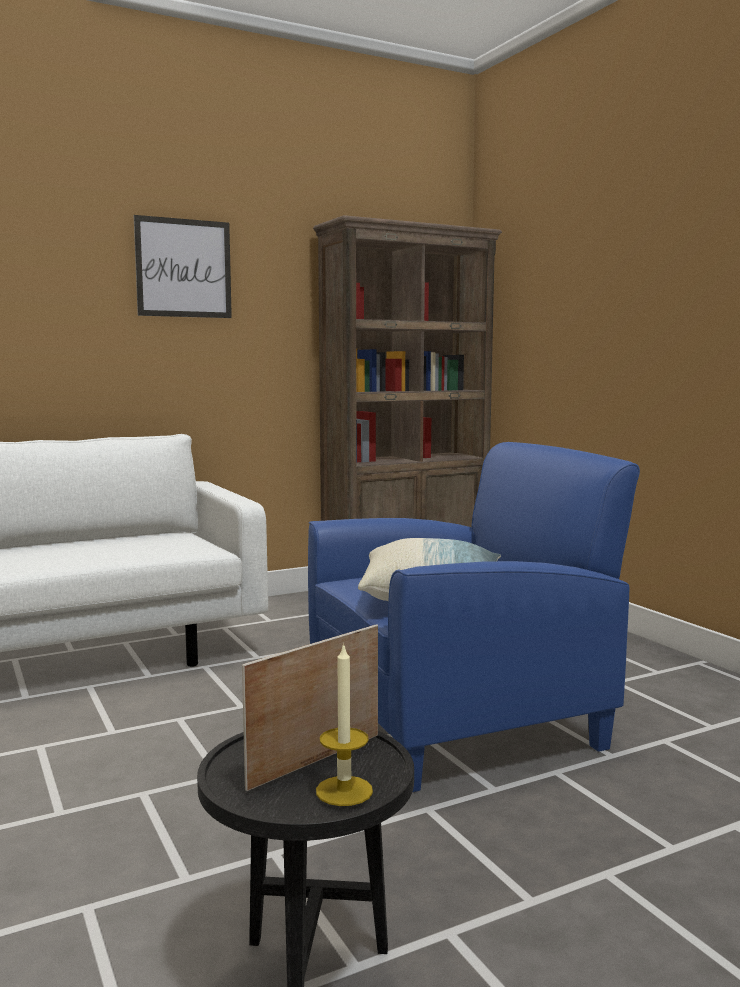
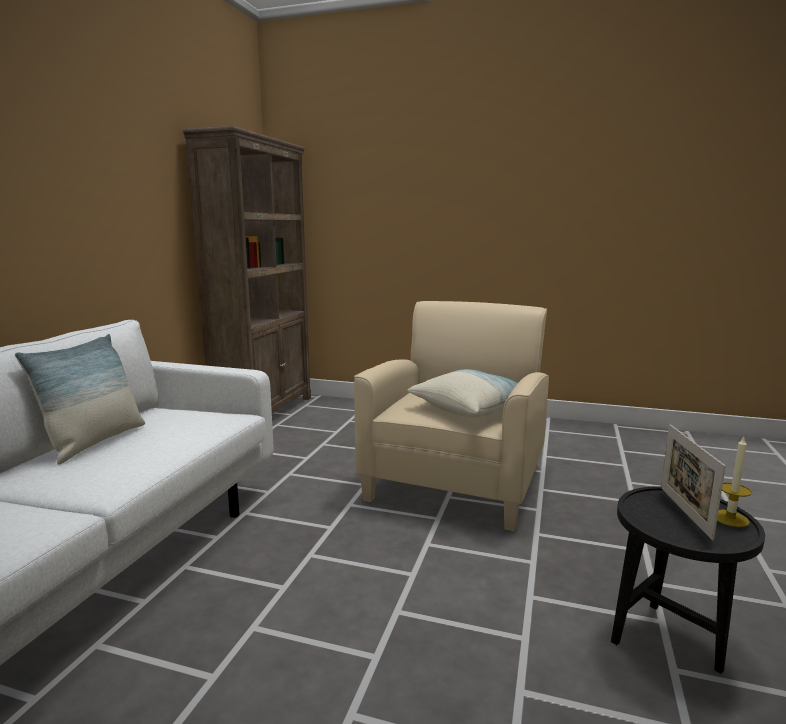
camera: 45 degrees left, 5 degrees up
picture [134,215,232,318] -> none
blue armchair [308,442,640,792] -> beige armchair [354,301,549,531]
none -> pillow [15,334,145,465]

